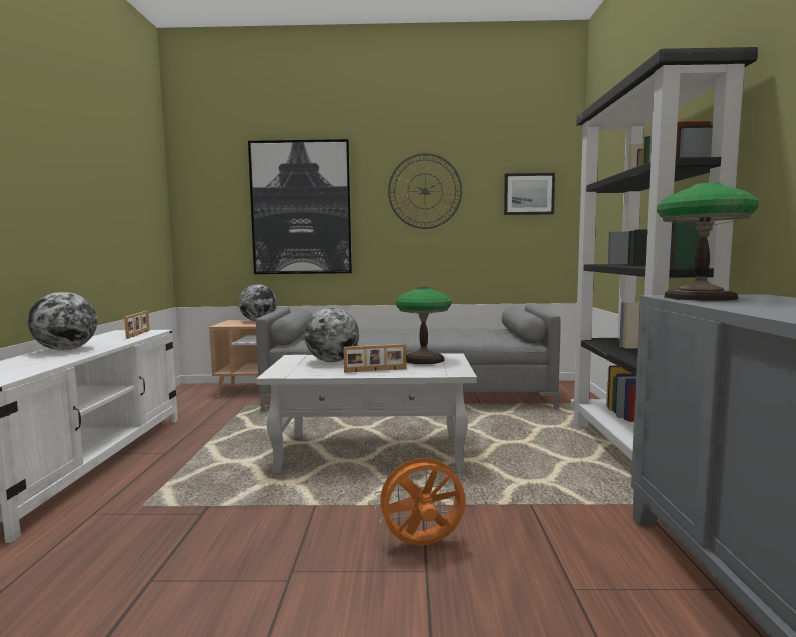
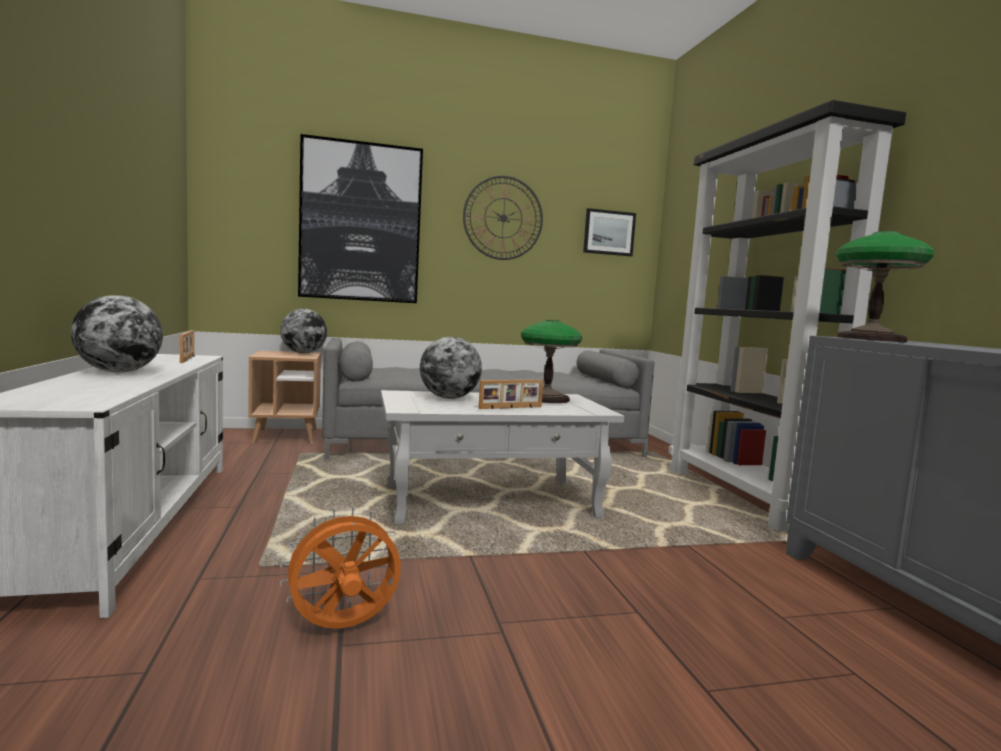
camera: 15 degrees left, 0 degrees up
orange fan [374,451,465,546] -> orange fan moved to [280,507,402,629]

